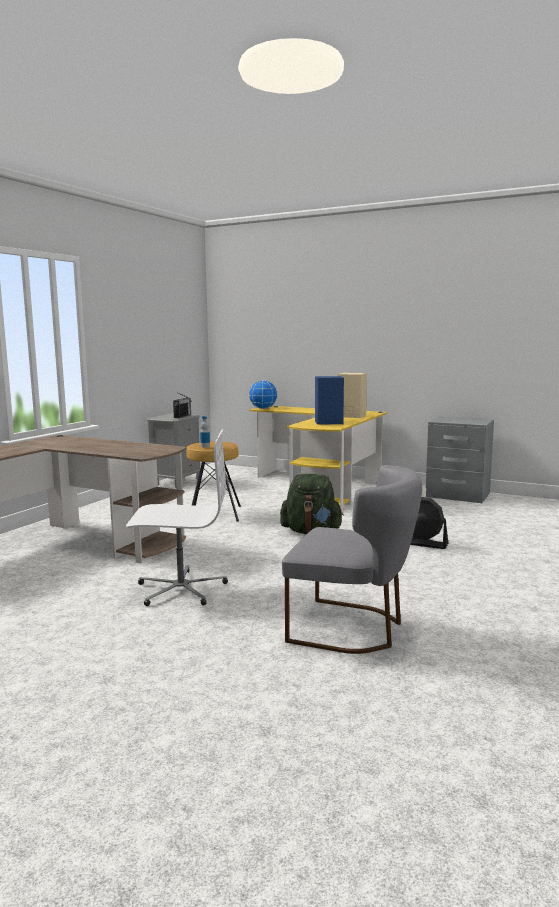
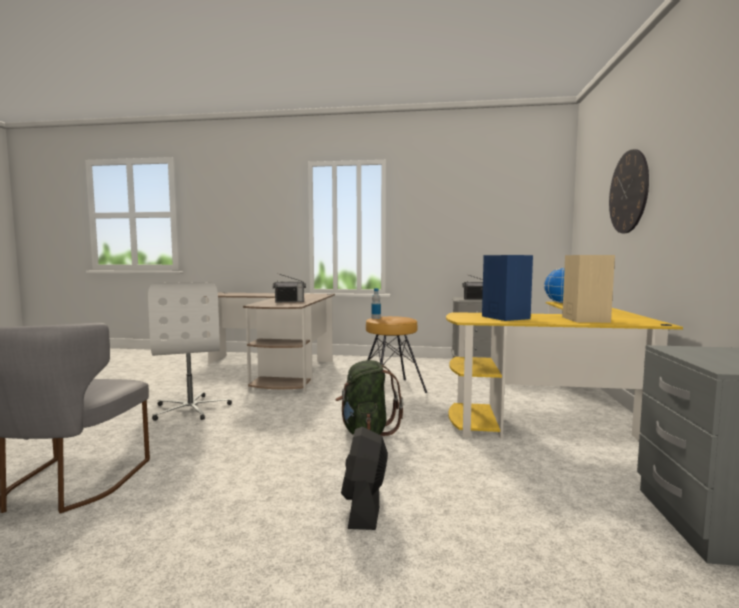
camera: 70 degrees right, 5 degrees down
none -> radio [273,274,306,303]
none -> wall clock [609,149,649,233]

